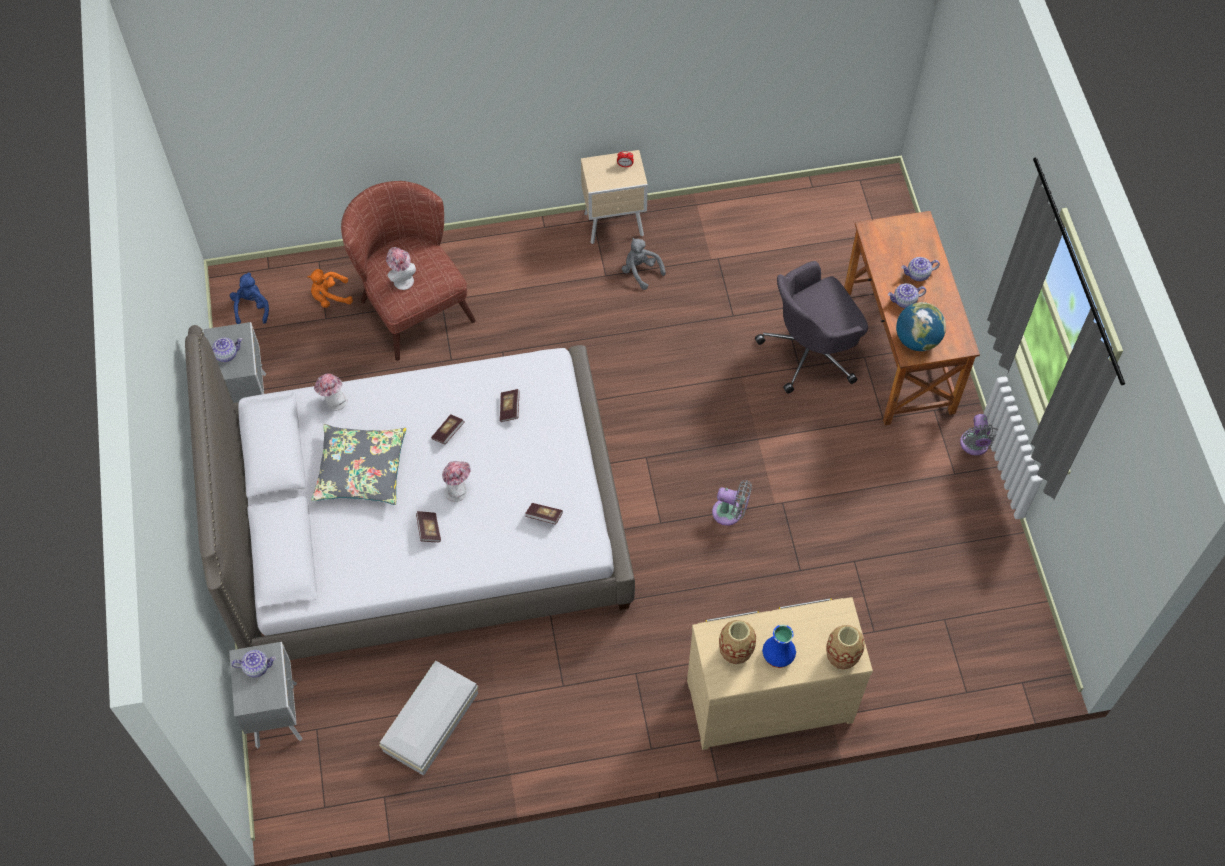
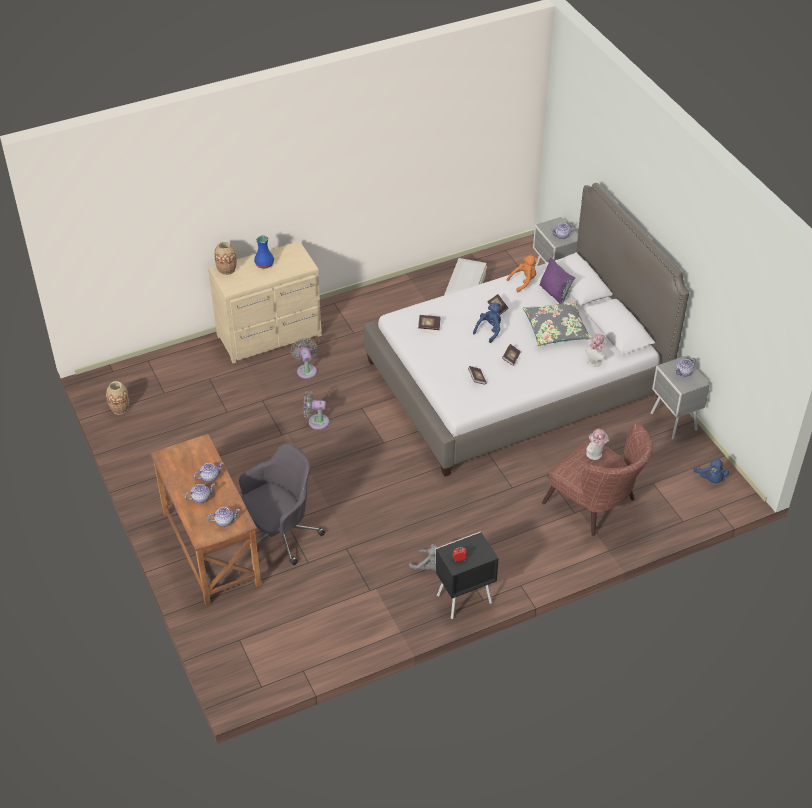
camera: 165 degrees right, 15 degrees down
orange plush toy [307,269,353,308] -> orange plush toy moved to [506,255,537,292]
hat [442,461,471,502] -> blue plush toy [473,302,501,343]
beige nightstand [581,150,648,244] -> black nightstand [435,531,499,619]
vase [719,620,756,665] -> vase moved to [106,381,129,415]
globe [896,302,946,351] -> none
grey fan [960,414,998,455] -> grey fan moved to [291,338,317,379]
none -> teapot [208,507,240,527]
none -> purple pillow [540,257,575,304]

